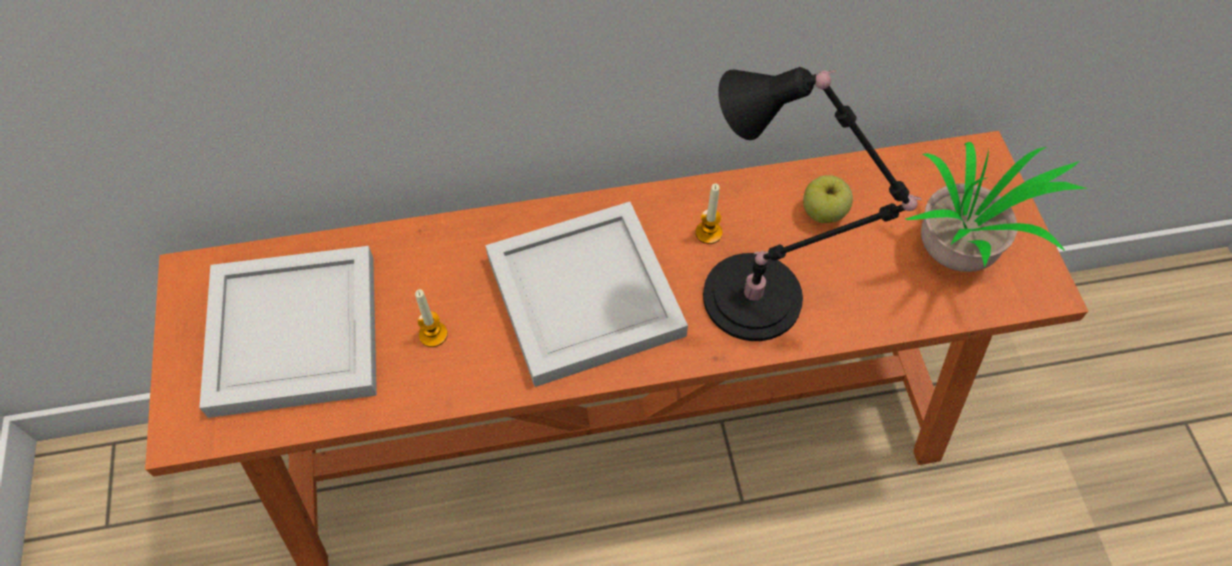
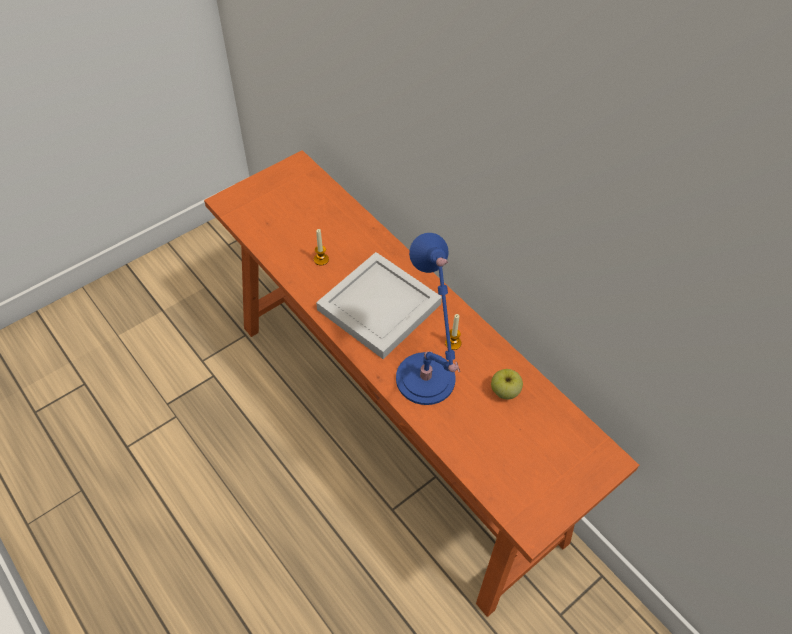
camera: 60 degrees right, 5 degrees down
white tray [199,246,377,418] -> none
black table lamp [703,67,922,341] -> blue table lamp [396,233,460,405]
potted plant [905,142,1089,272] -> none

